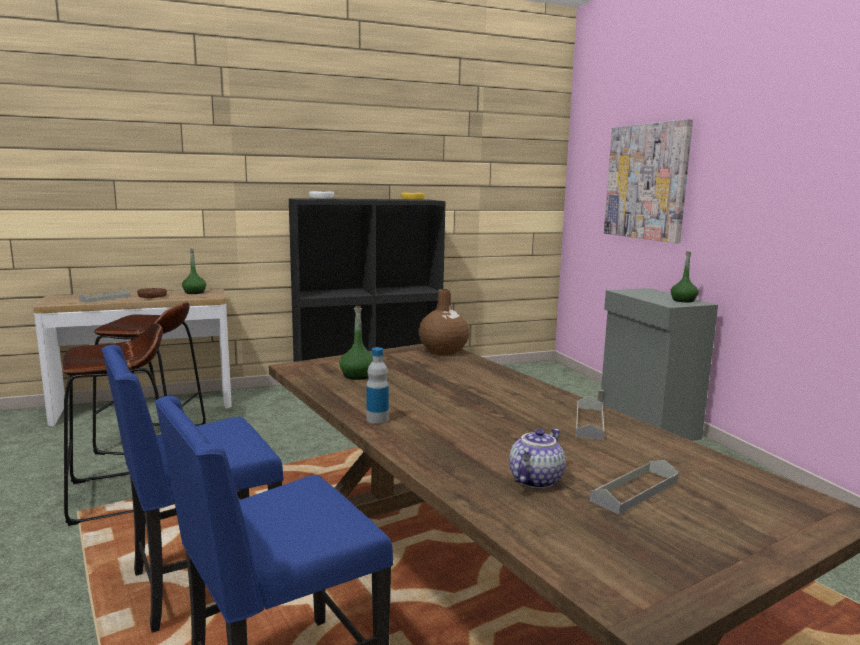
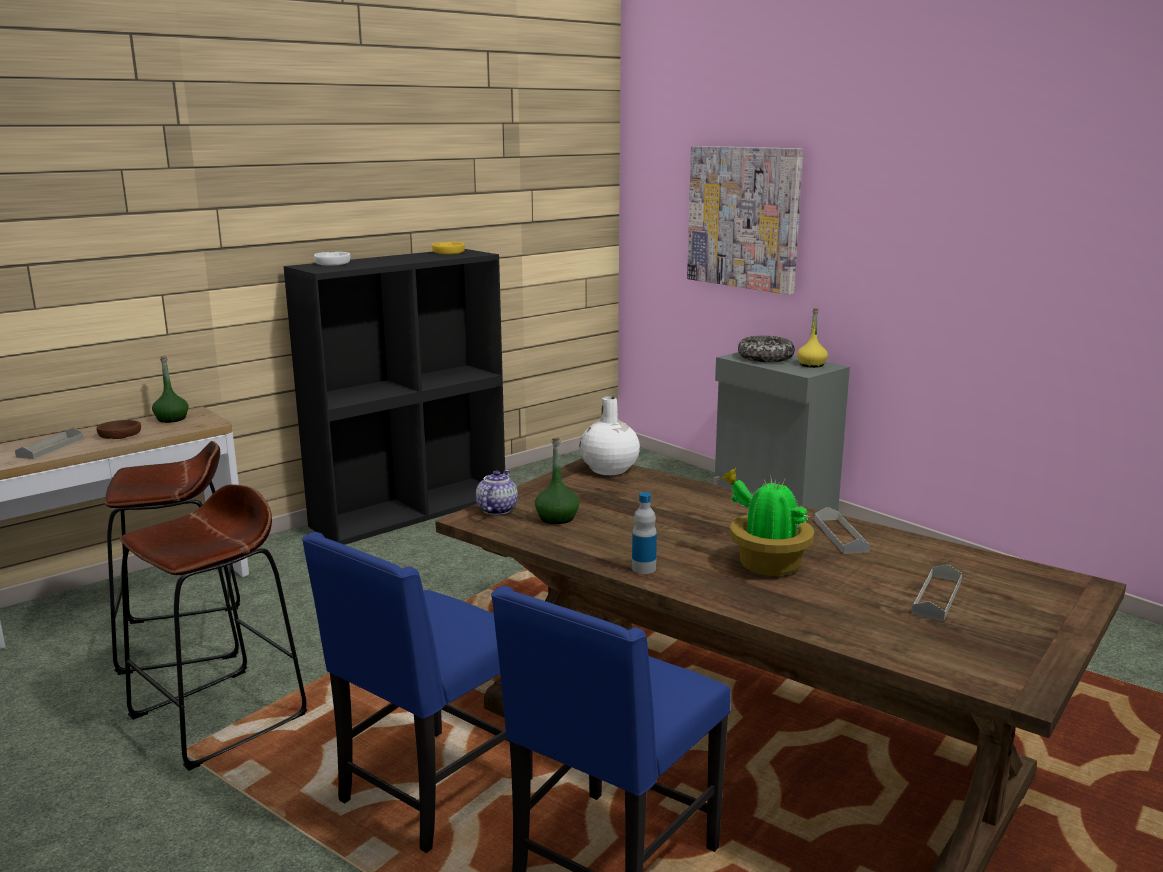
camera: 20 degrees left, 5 degrees up
brown vase [418,289,470,355] -> white vase [579,396,640,475]
teapot [509,429,565,489] -> teapot moved to [476,470,518,515]
green bottle [671,251,698,303] -> yellow bottle [797,308,828,368]
none -> potted plant [721,468,814,576]
none -> bowl [738,336,795,362]

